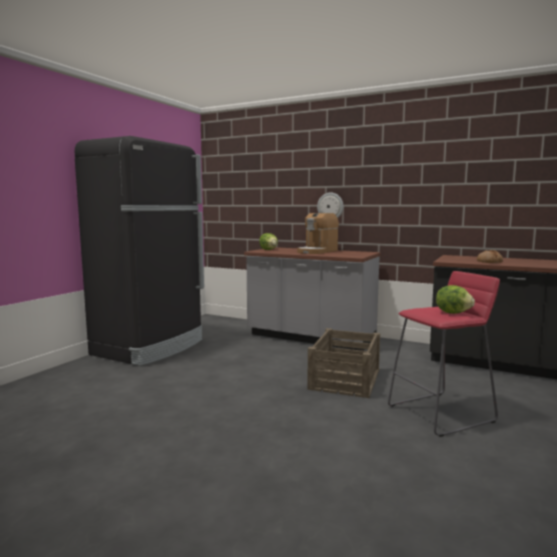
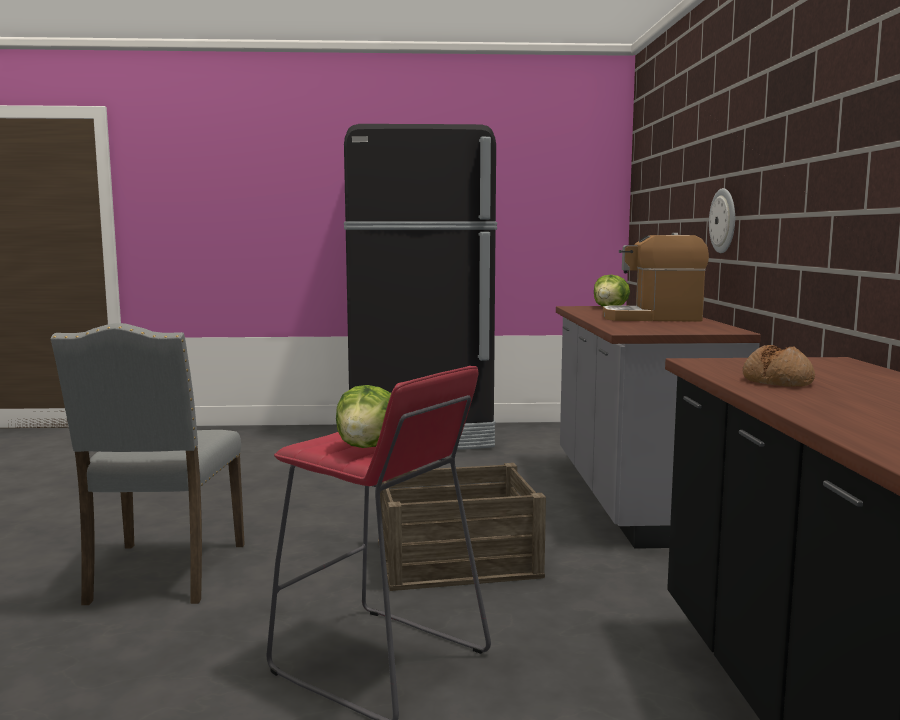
camera: 60 degrees right, 0 degrees up
none -> grey chair [51,323,244,605]

